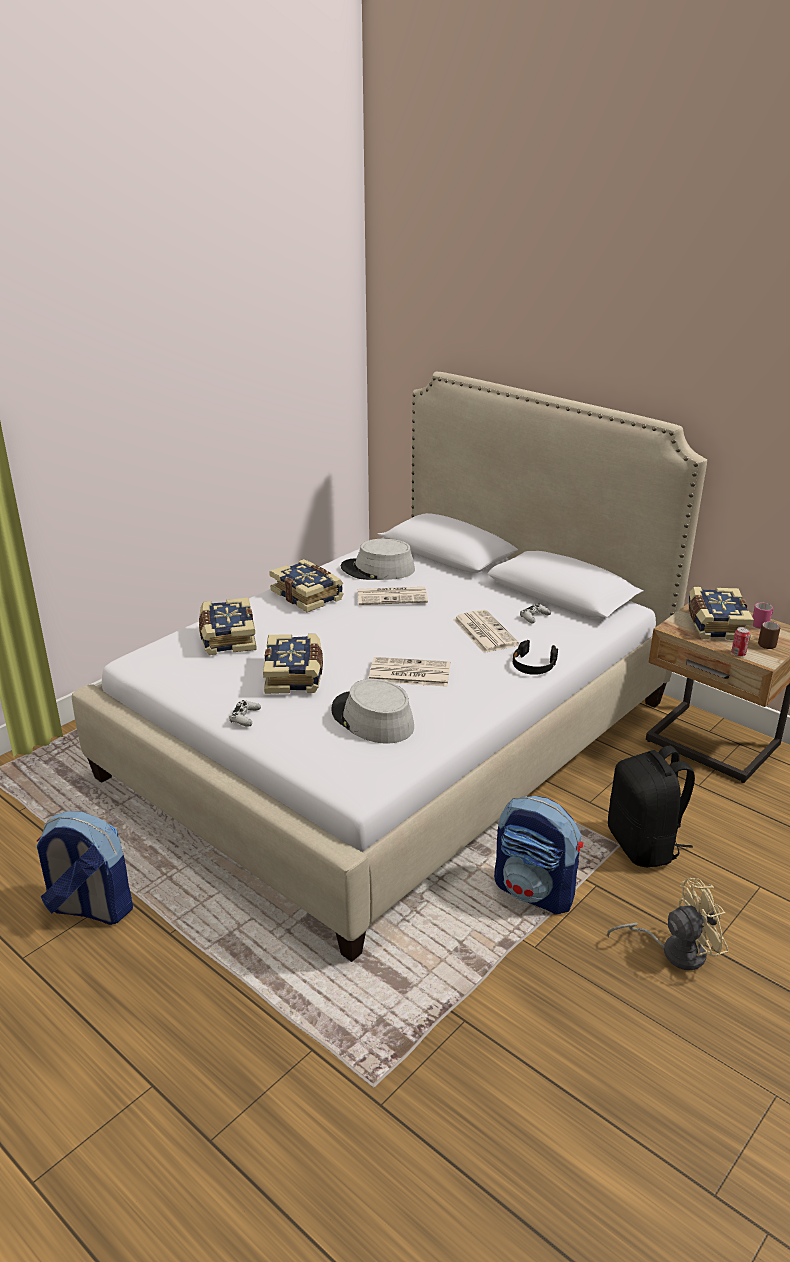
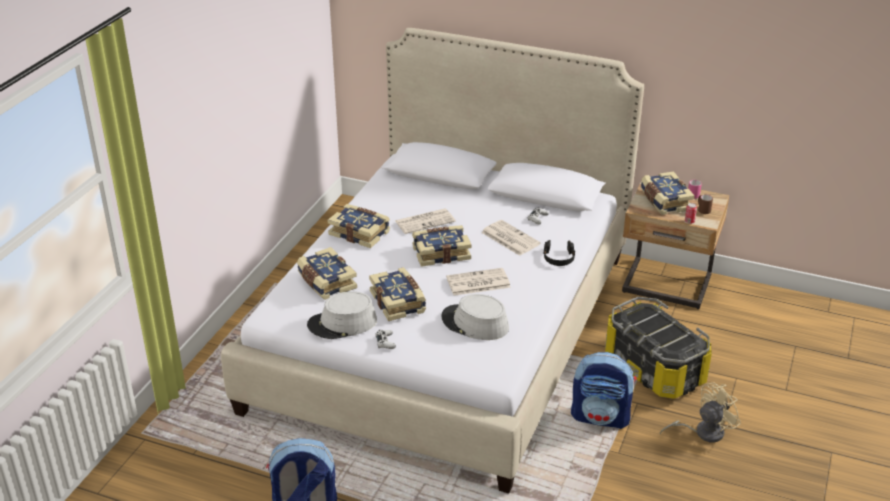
camera: 20 degrees left, 5 degrees up
grey hat [341,539,415,580] -> grey hat moved to [307,291,377,339]
black backpack [608,746,695,867] -> storage box [605,297,712,399]
none -> book [412,225,472,267]

